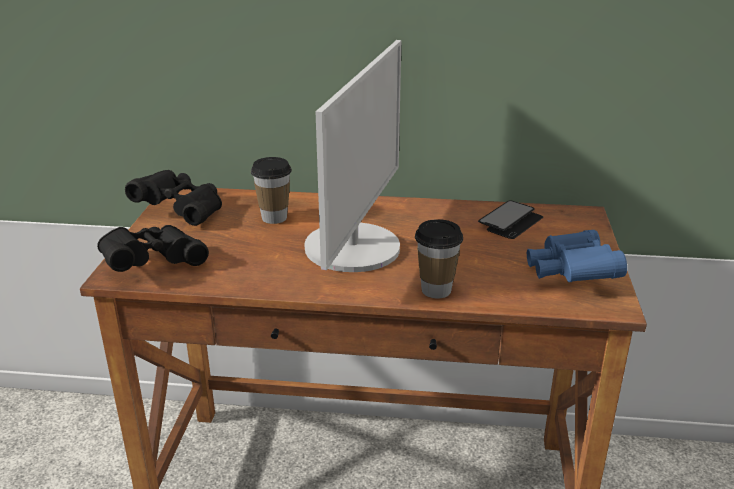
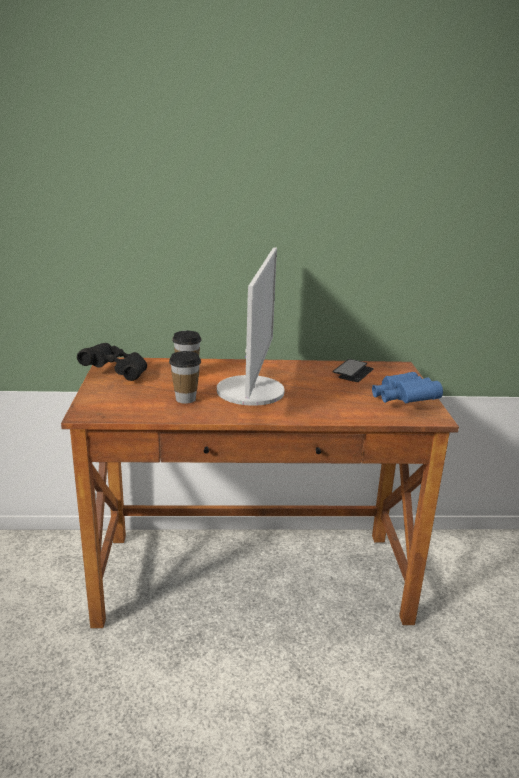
camera: 10 degrees left, 5 degrees down
black binoculars [97,225,209,272] -> none
cup [415,219,463,299] -> cup moved to [169,351,201,404]

